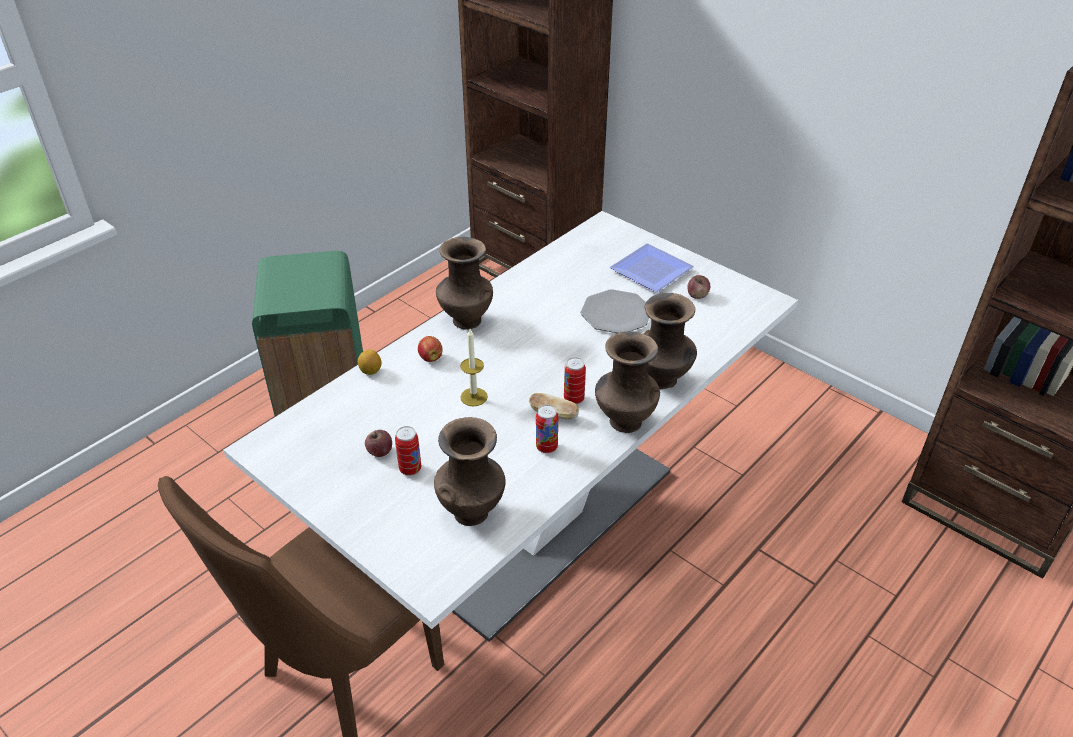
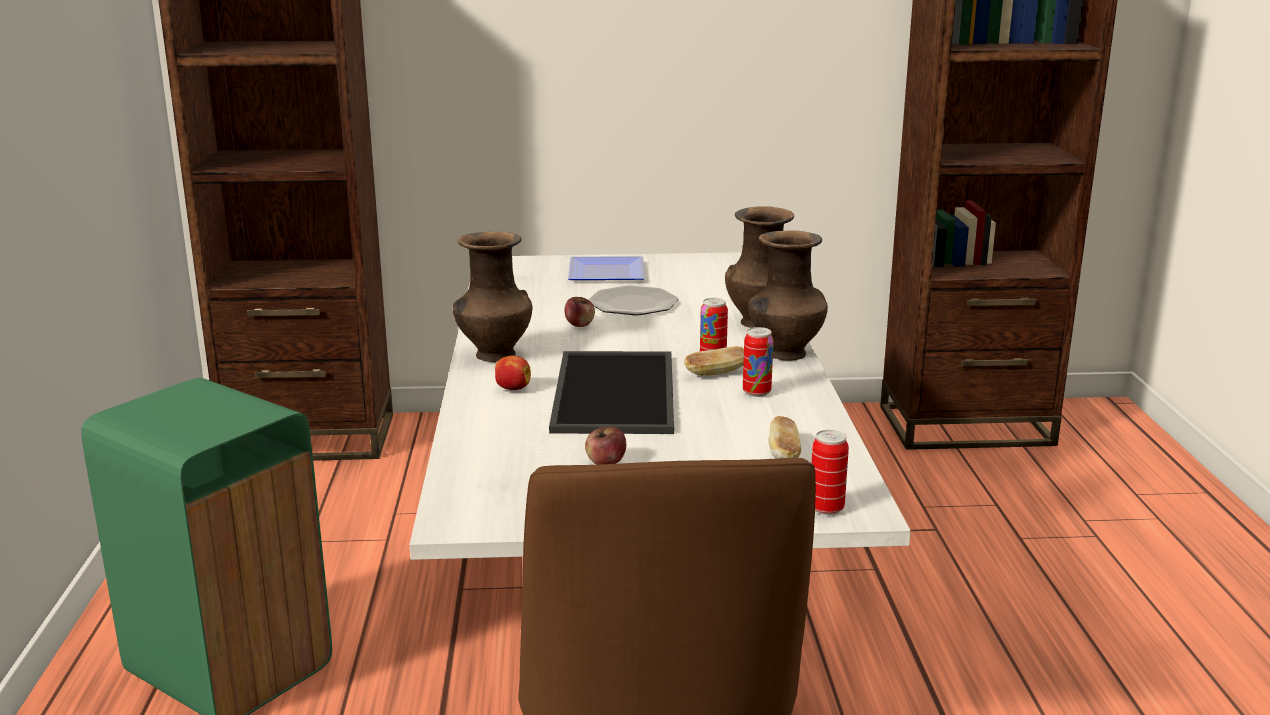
camera: 45 degrees left, 20 degrees down
lemon [358,350,381,375] -> none
can [395,426,421,476] -> can moved to [812,430,849,515]
brown vase [434,417,506,526] -> bread [768,416,801,459]
candle [460,329,488,407] -> tray [549,351,674,434]
apple [687,275,710,299] -> apple moved to [564,297,595,327]

